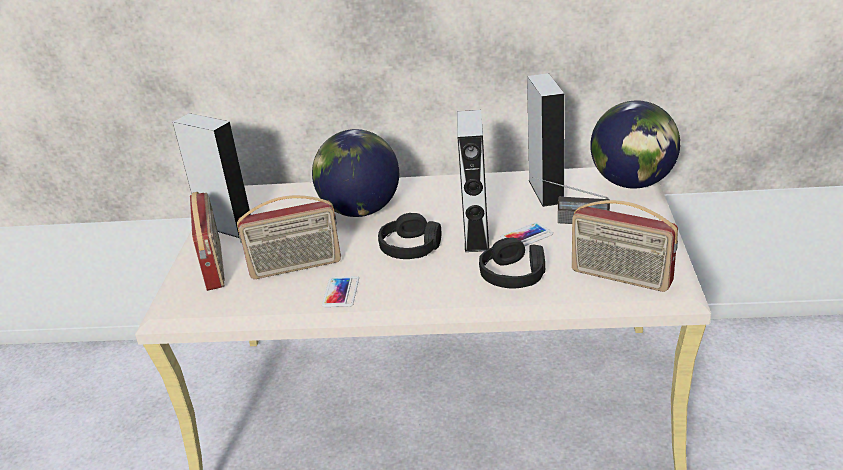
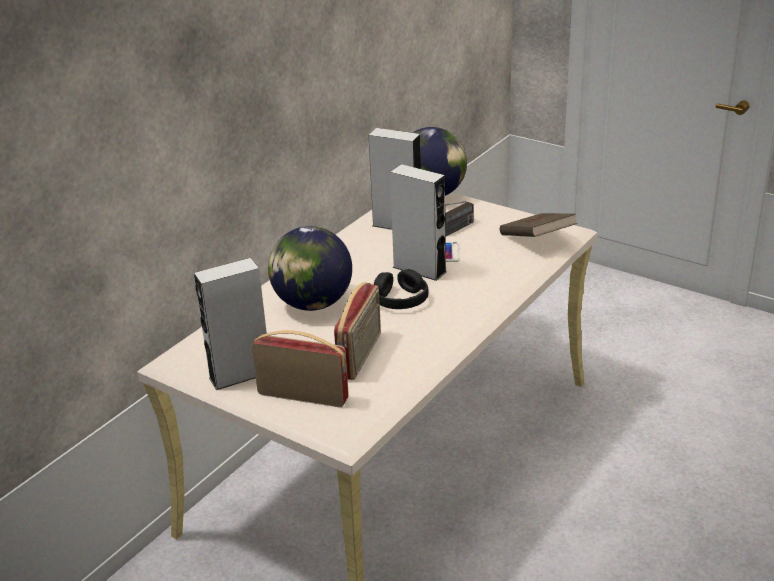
camera: 60 degrees left, 0 degrees up
phone [322,276,359,307] -> none
black headphones [479,237,545,289] -> none
radio [572,200,678,292] -> brown book [500,213,578,237]

